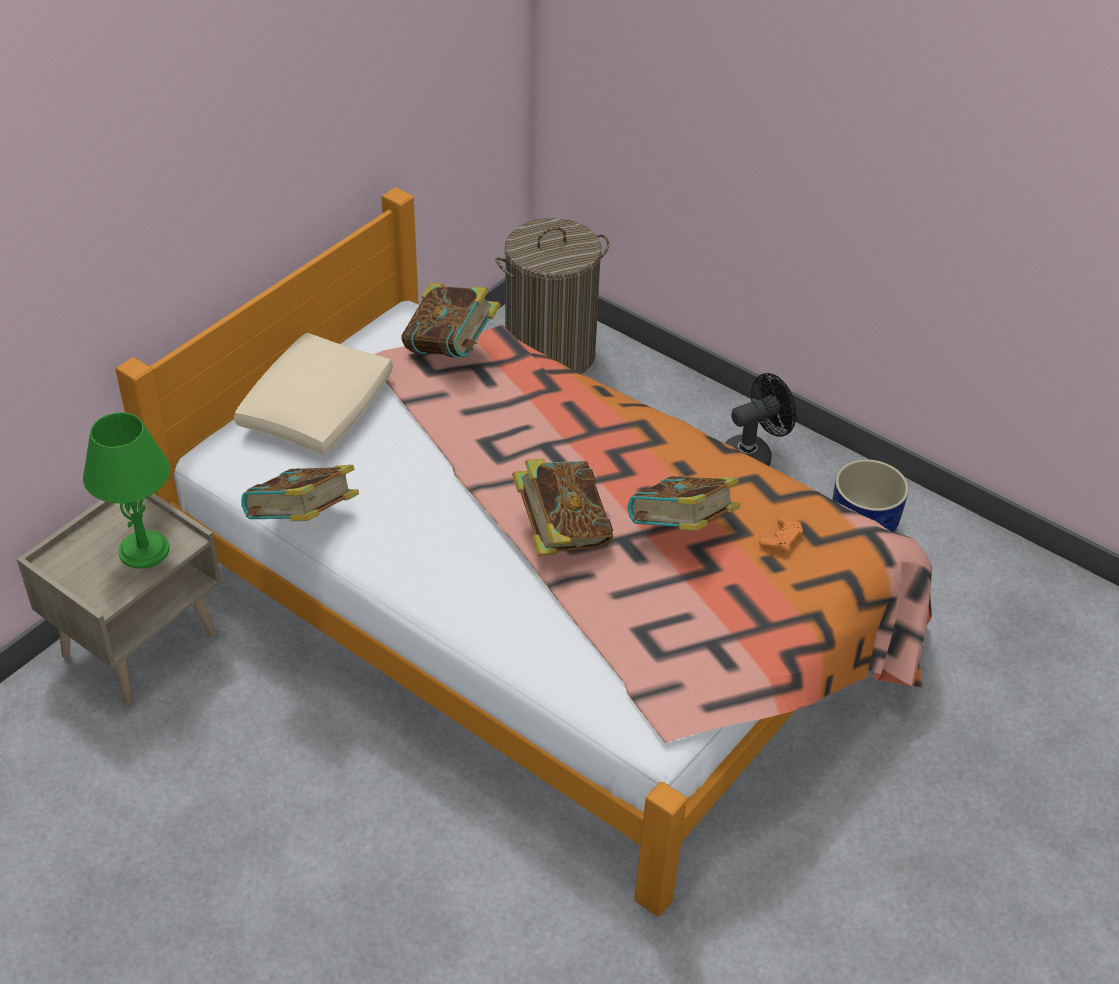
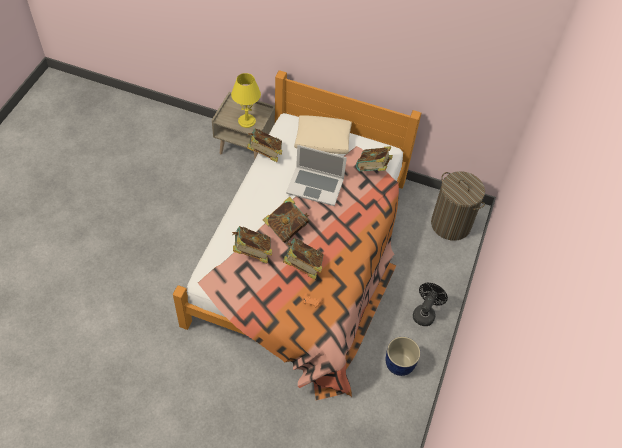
camera: 70 degrees right, 10 degrees up
green table lamp [83,412,170,569] -> yellow table lamp [231,73,261,128]
black fan [725,373,796,466] -> black fan turned 105 degrees counterclockwise [413,283,448,326]
none -> book [232,226,272,263]
none -> laptop [286,145,347,206]

